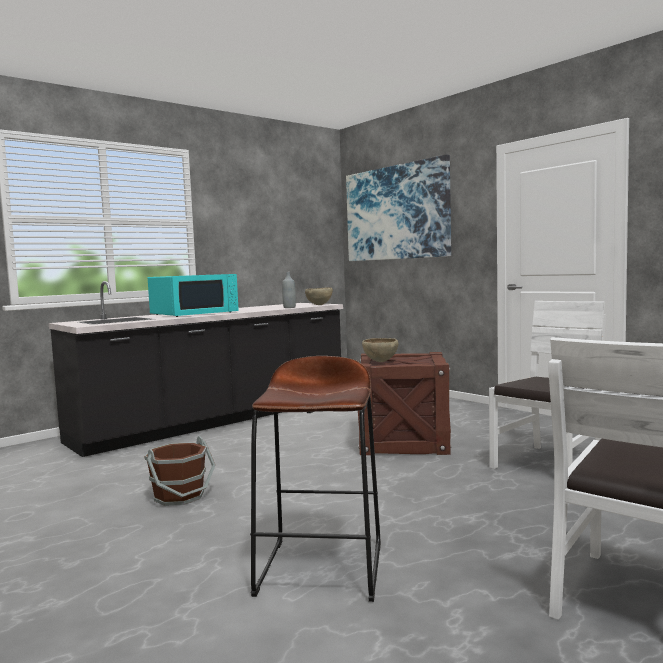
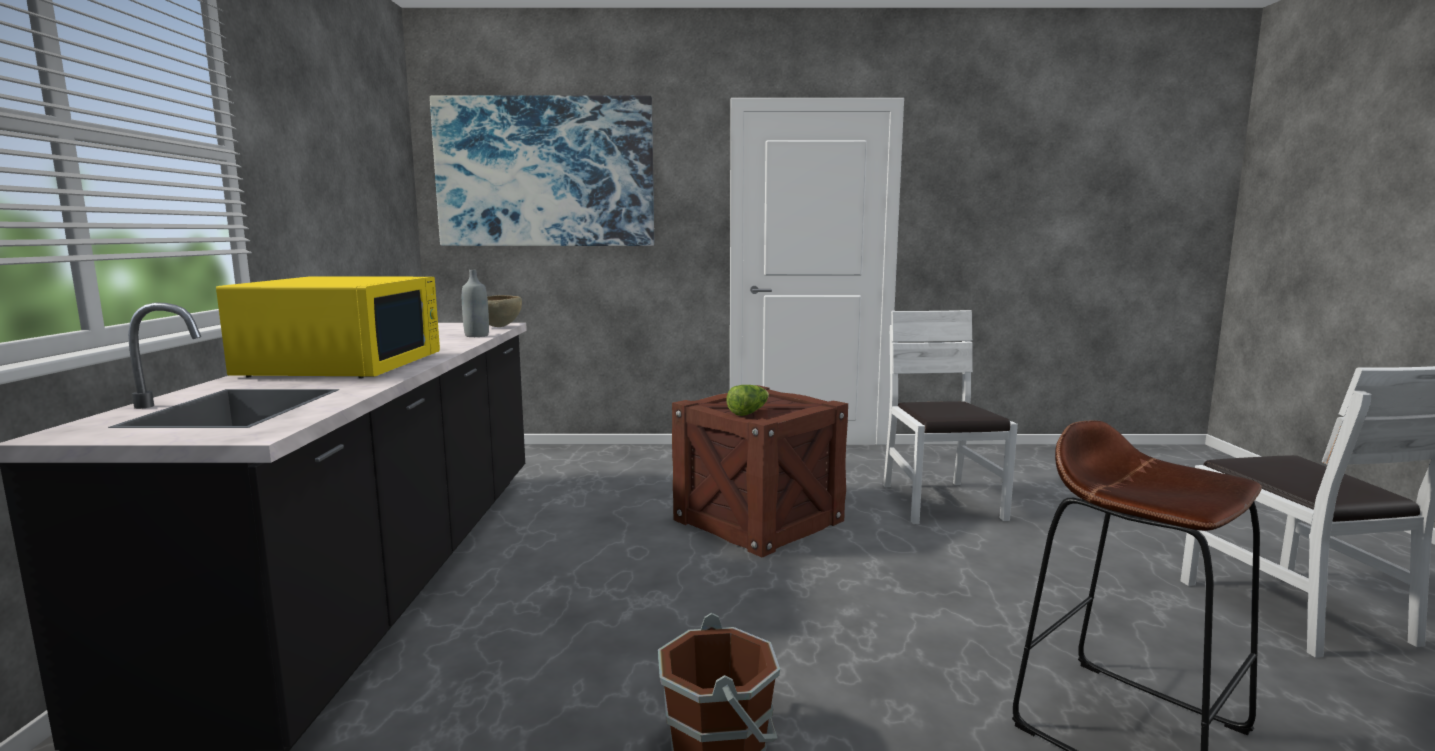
camera: 50 degrees left, 5 degrees up
turquoise microwave [148,274,239,317] -> yellow microwave [216,276,440,378]
brown bowl [362,338,398,362] -> lettuce [726,385,769,416]

